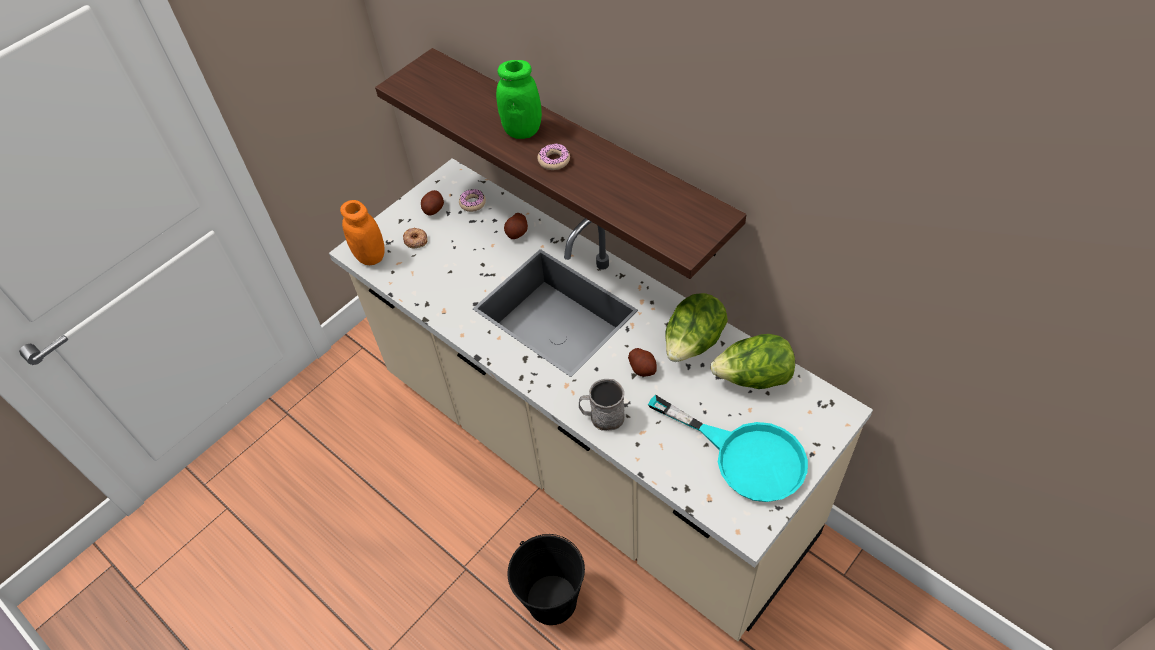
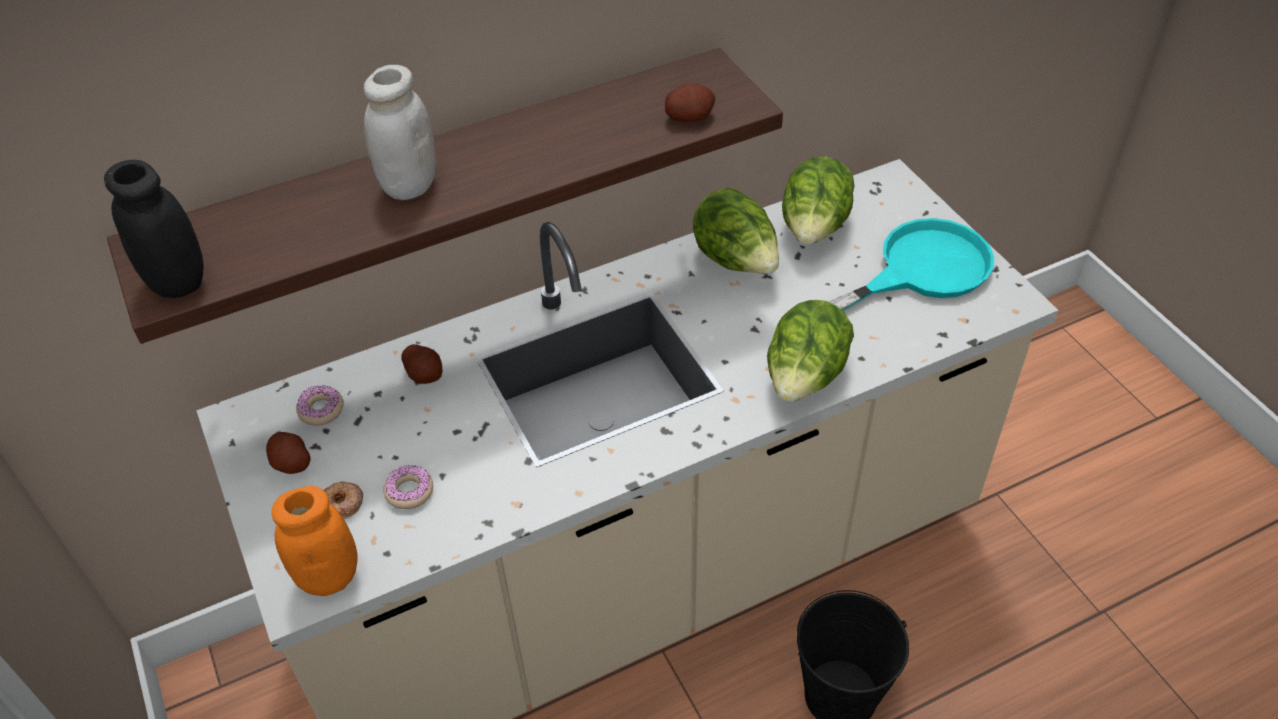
camera: 70 degrees left, 5 degrees down
green jar [496,60,542,139] -> white jar [363,65,436,200]
donut [537,143,570,170] -> donut moved to [383,465,433,509]
grey mug [579,379,625,431] -> lettuce [767,300,854,403]
potato [628,348,657,376] -> potato moved to [665,83,715,122]
none -> black jar [104,160,204,298]

